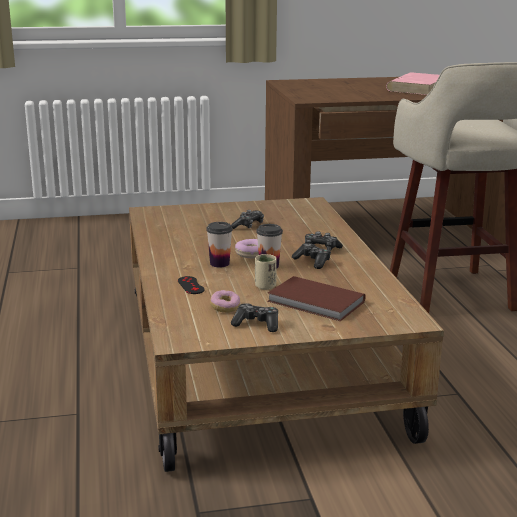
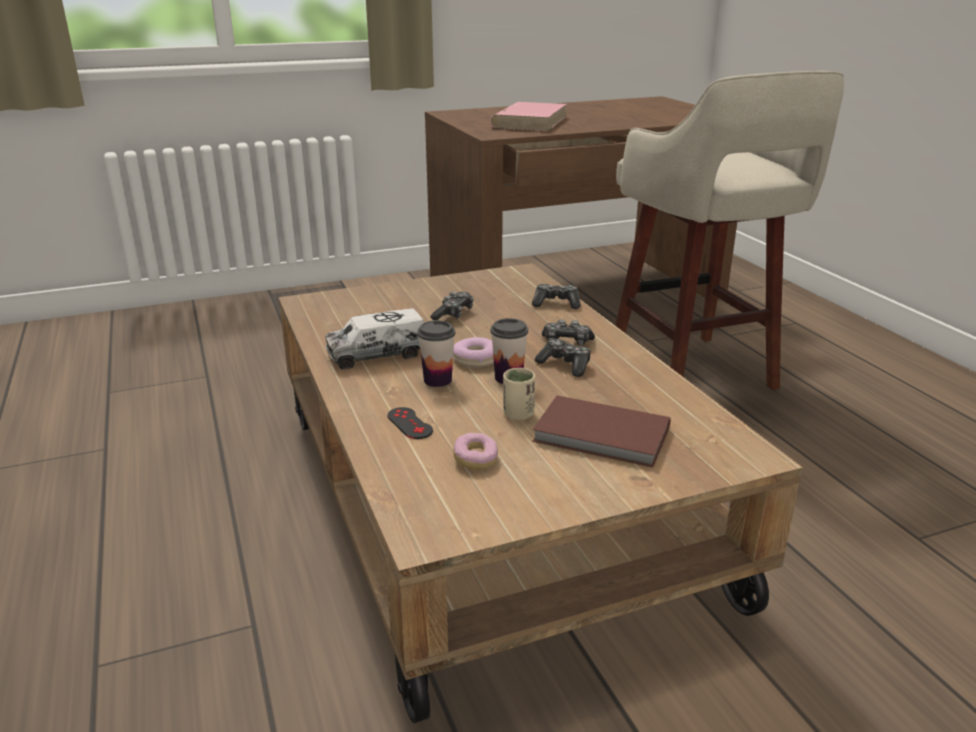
camera: 10 degrees left, 5 degrees up
game controller [231,303,278,332] -> game controller moved to [532,284,581,309]
pink book [386,72,440,95] -> pink book moved to [490,102,567,132]
none -> toy truck [325,308,424,369]

